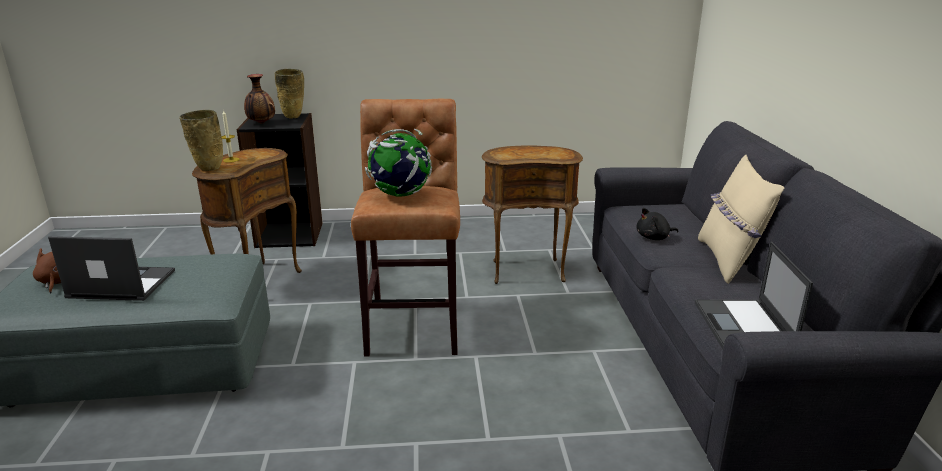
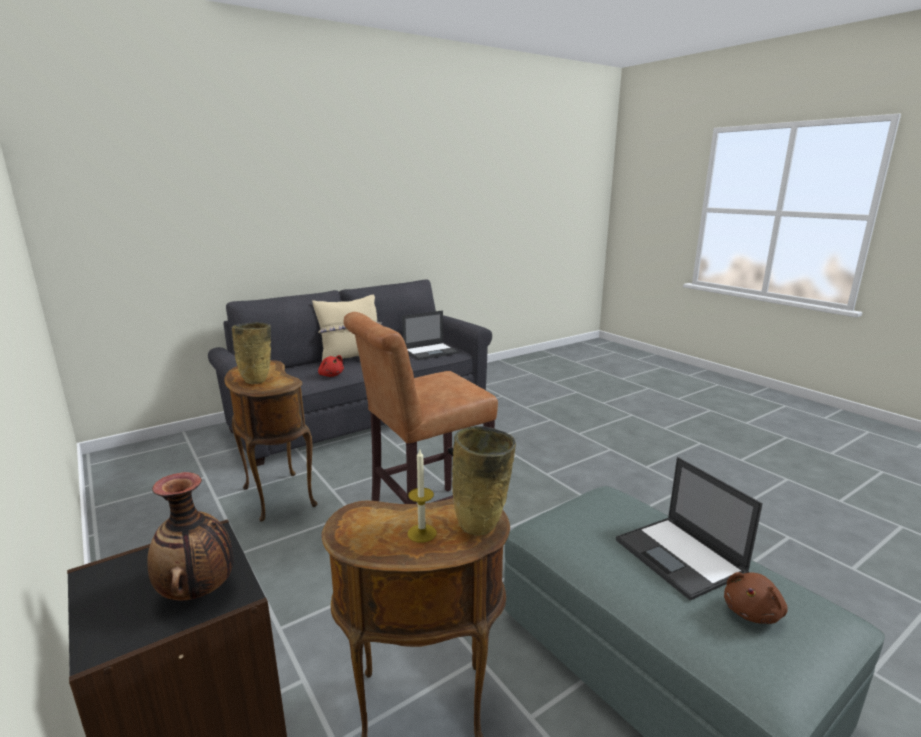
camera: 120 degrees left, 5 degrees down
beige vase [275,69,304,119] -> beige vase moved to [232,322,271,384]
globe [365,129,432,196] -> none
black plush toy [636,208,678,240] -> red plush toy [318,355,344,377]

